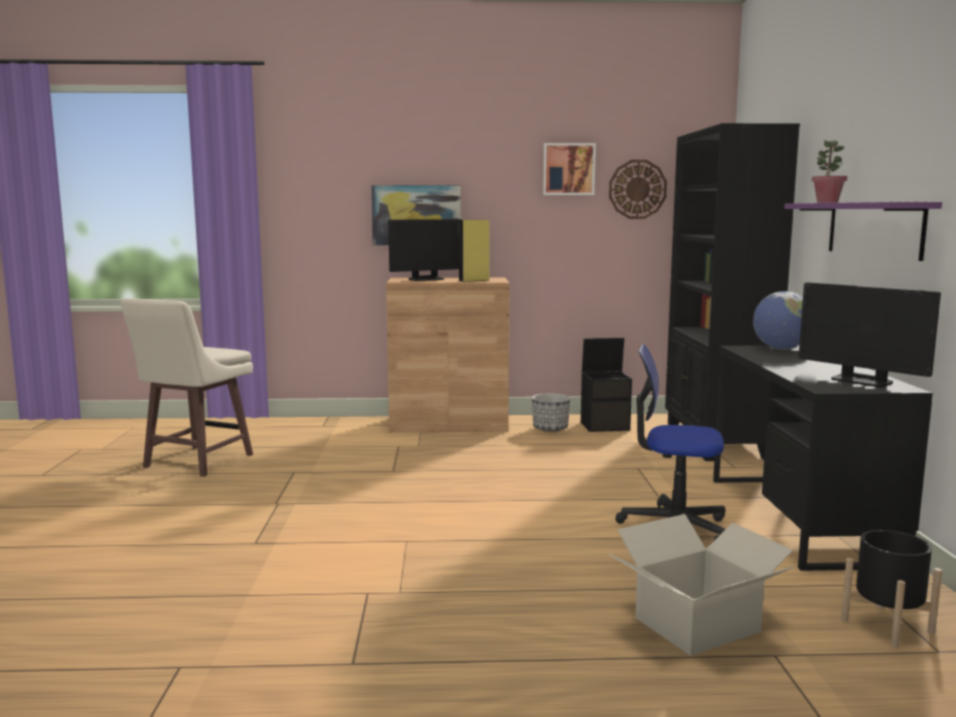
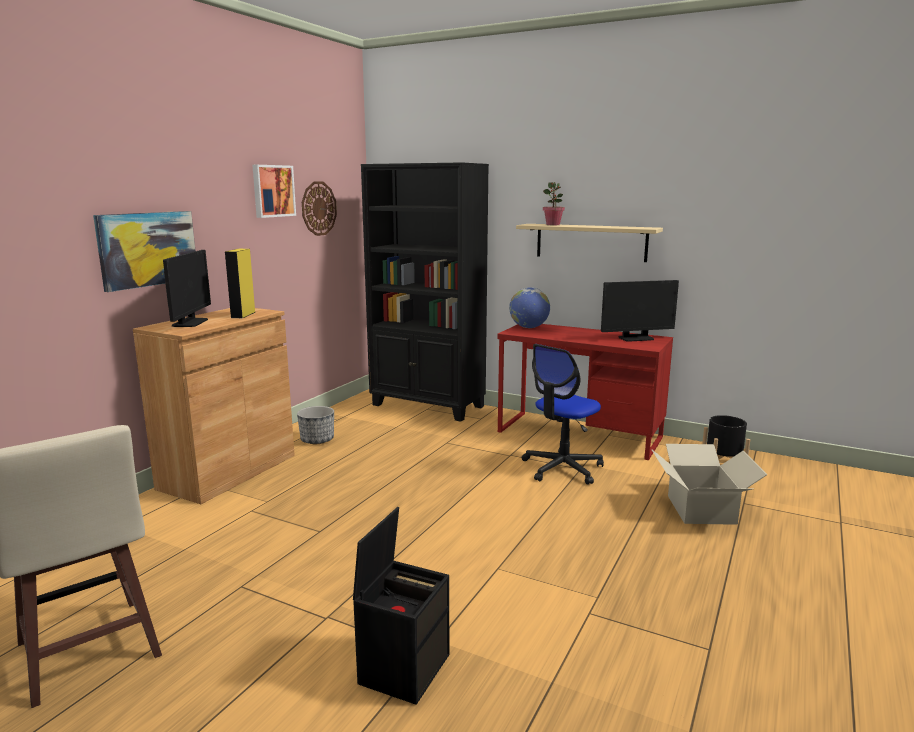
camera: 60 degrees left, 5 degrees up
black storage box [581,338,632,432] -> black storage box moved to [353,507,449,705]
black desk [713,345,933,571] -> red desk [498,324,673,460]
purple shelf [784,202,942,261] -> beige shelf [516,224,663,262]

